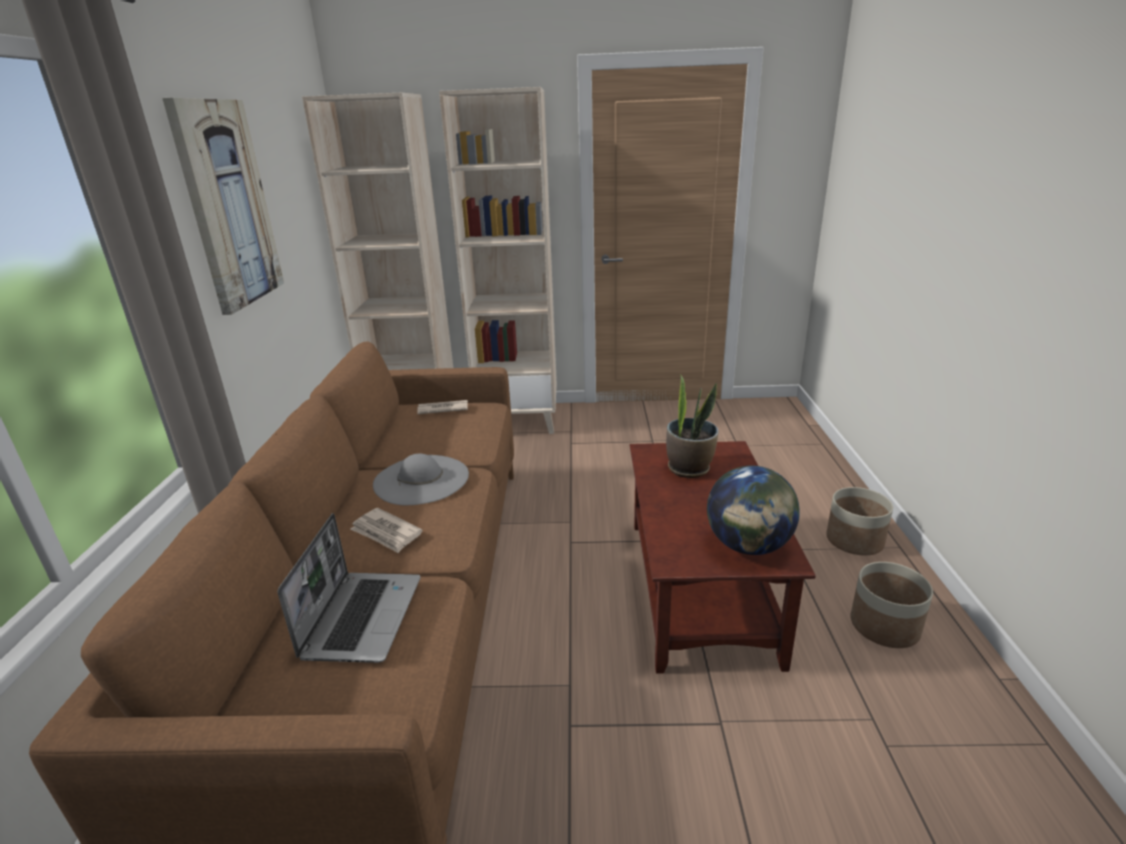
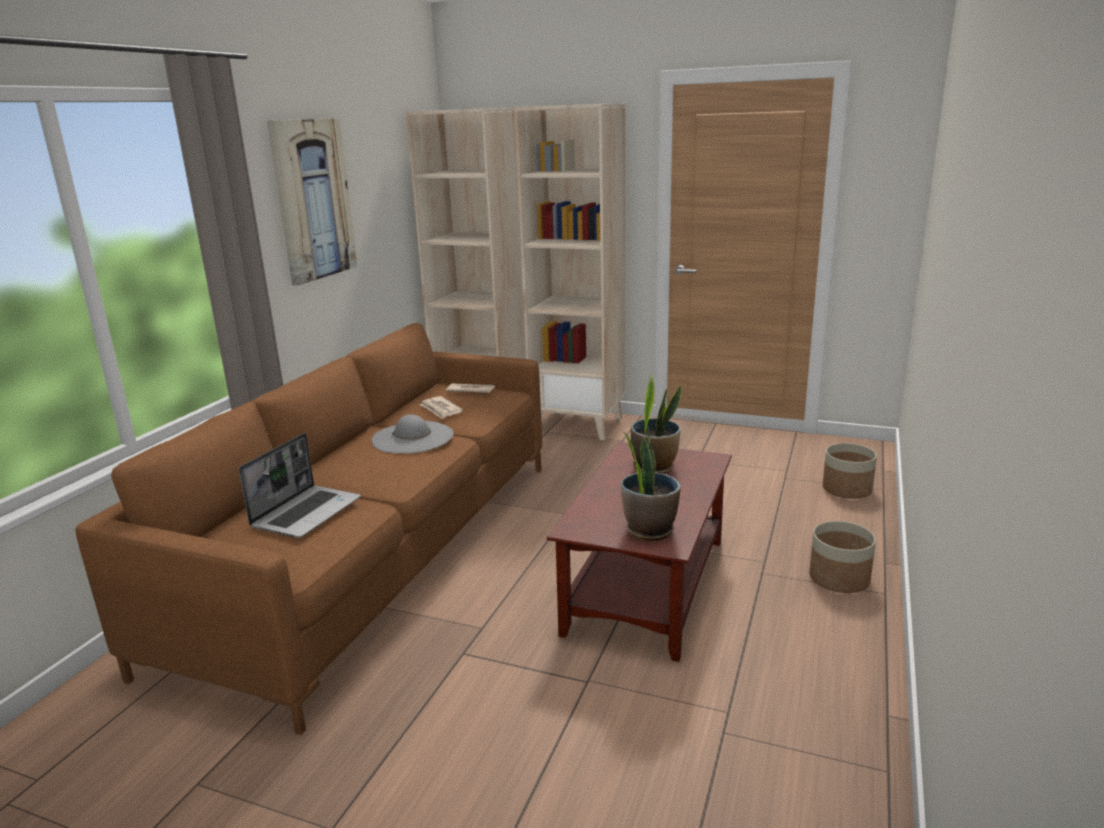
camera: 20 degrees right, 5 degrees down
newspaper [350,508,423,553] -> newspaper moved to [419,396,463,419]
globe [707,465,800,555] -> potted plant [621,427,681,541]
planter [850,562,933,648] -> planter moved to [823,443,877,499]

